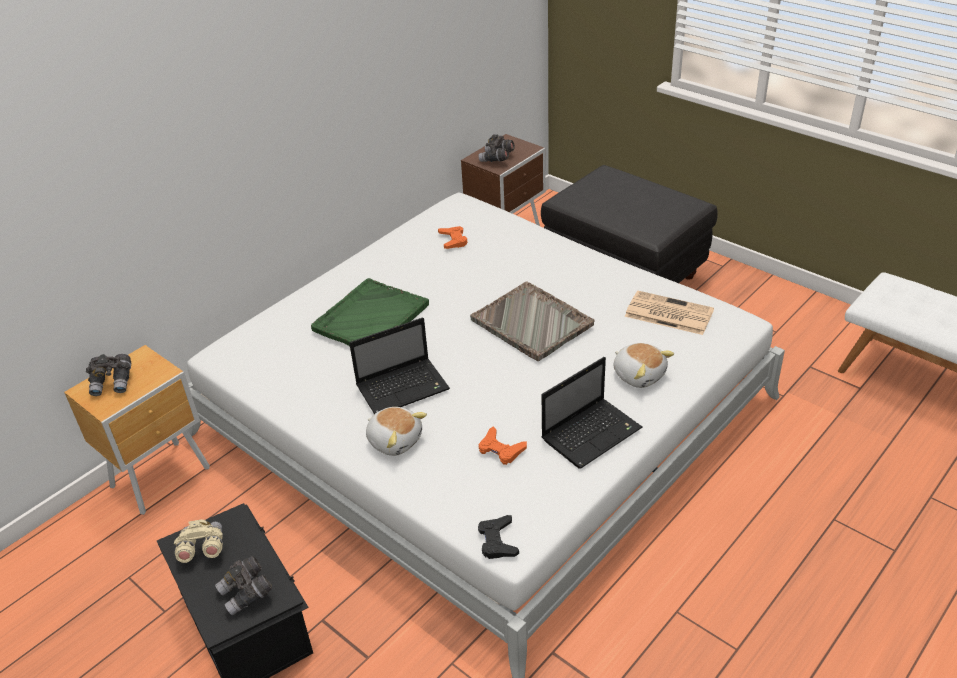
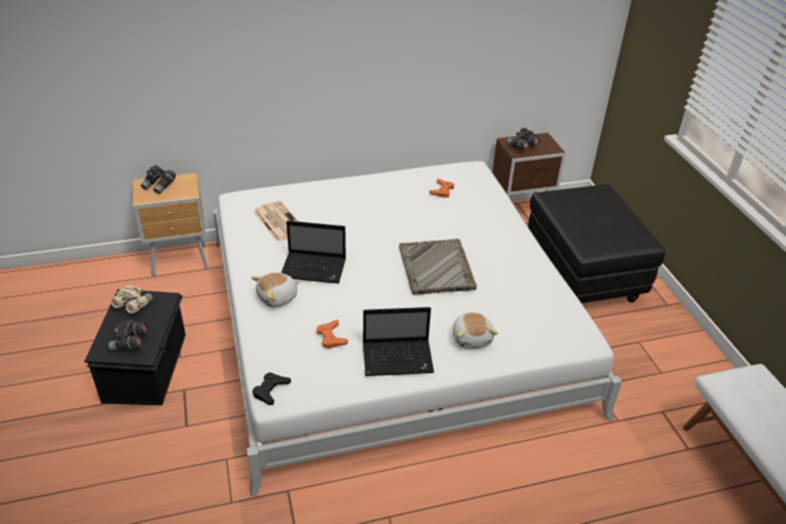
camera: 30 degrees right, 0 degrees up
green tray [311,278,429,346] -> none
plush toy [366,407,427,456] -> plush toy turned 75 degrees clockwise [251,272,299,308]
newspaper [625,291,714,335] -> newspaper moved to [253,201,298,242]

